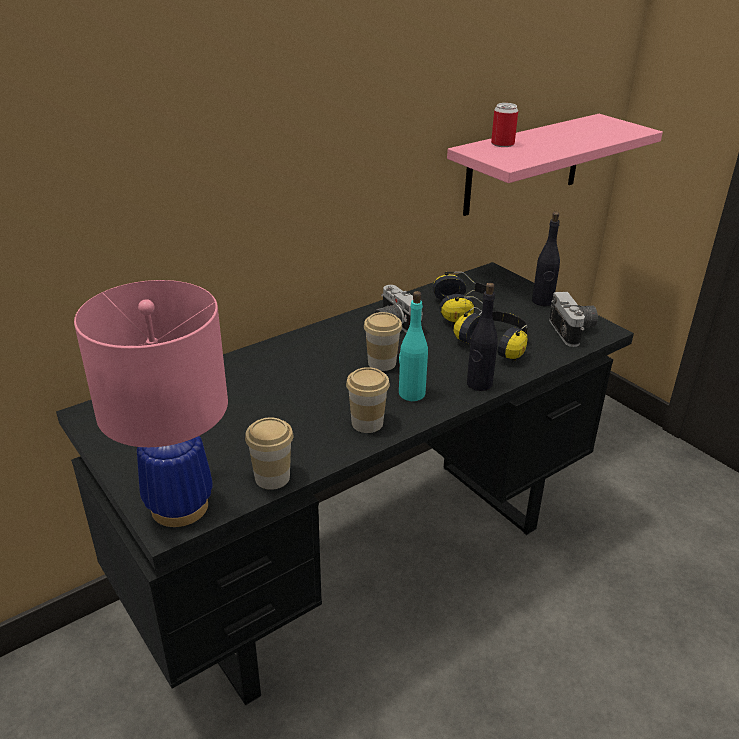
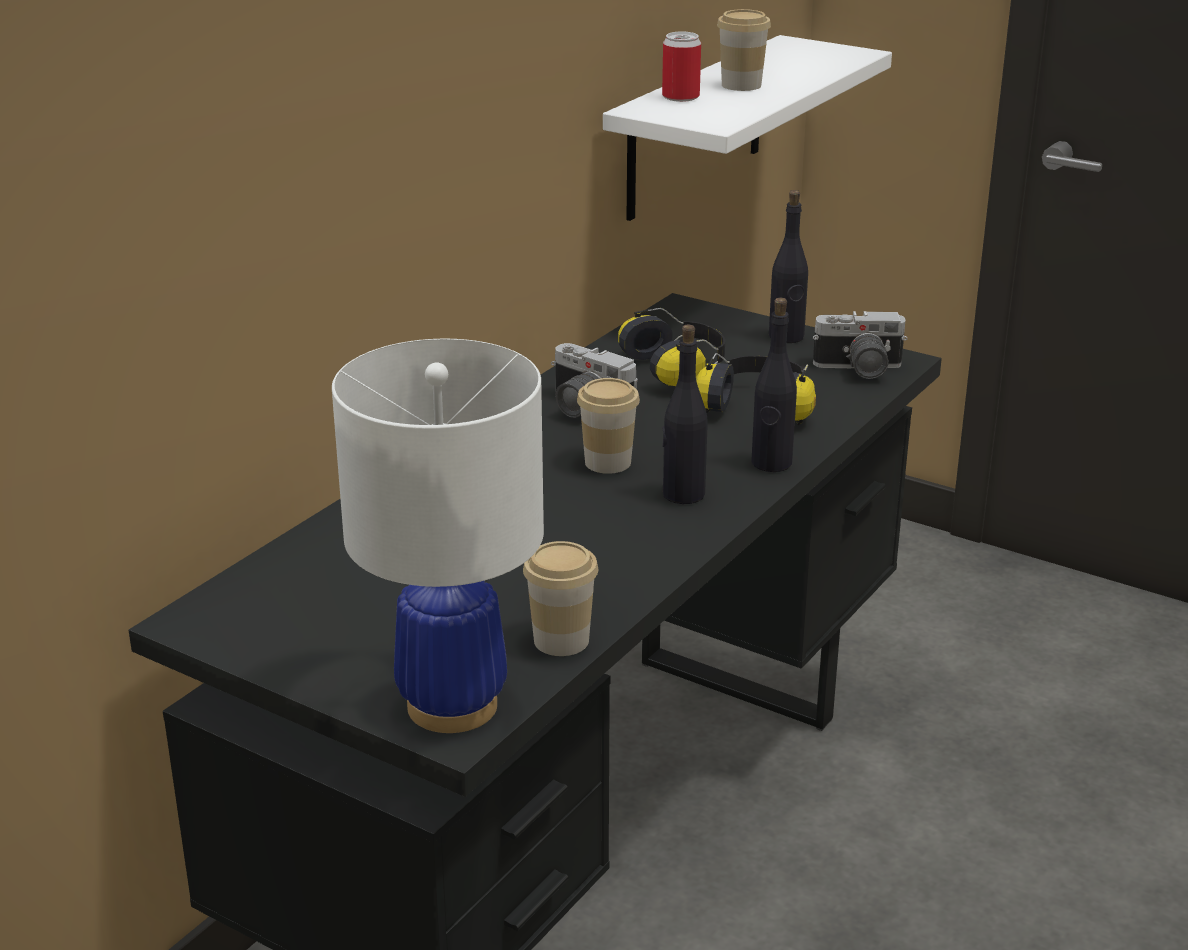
camera: 20 degrees left, 5 degrees down
pink table lamp [74,280,228,527] -> white table lamp [332,339,544,733]
cup [346,367,390,433] -> cup moved to [717,9,771,91]
turquoise bottle [399,291,428,401] -> black bottle [662,325,708,504]
pink shelf [447,114,663,216] -> white shelf [603,35,892,221]
camera [549,292,598,347] -> camera turned 120 degrees clockwise [813,311,907,379]

